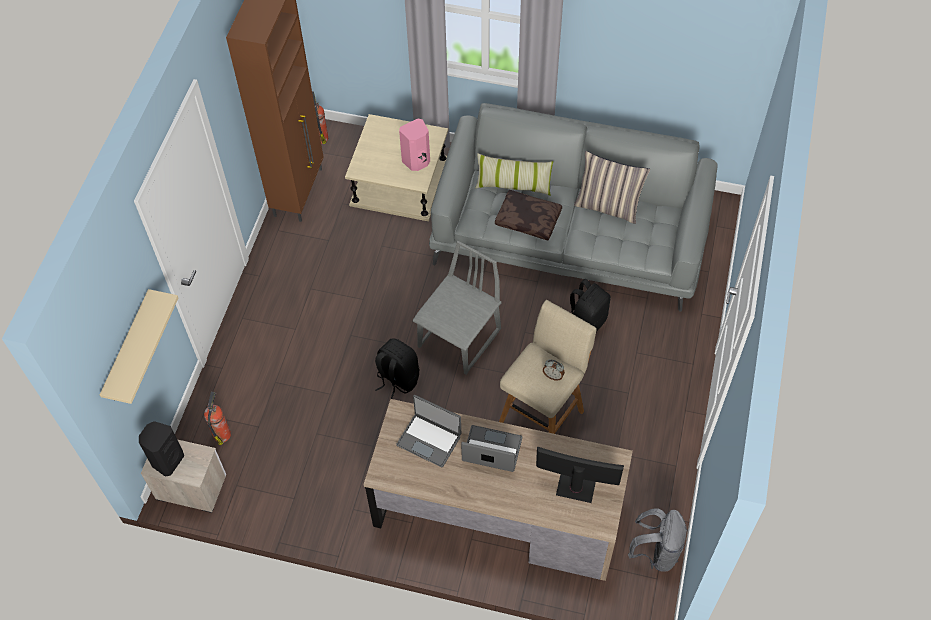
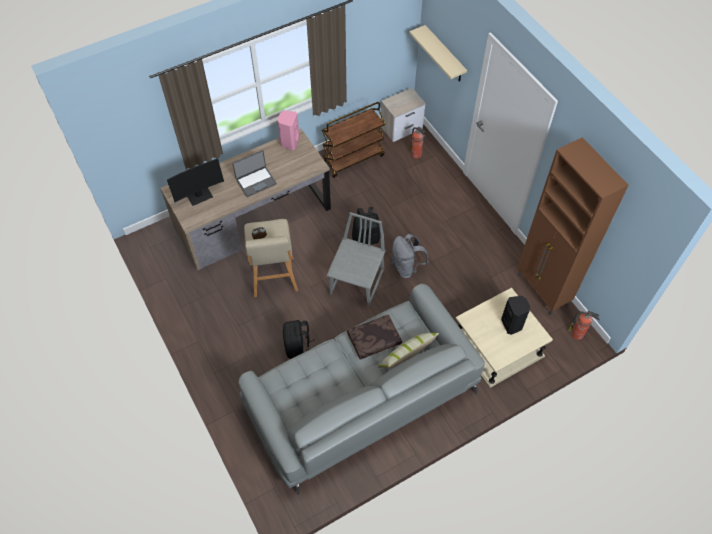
camera: 135 degrees right, 0 degrees up
black speaker [139,421,184,477] -> black speaker moved to [501,296,530,335]
laptop [396,395,461,467] -> none
pink speaker [399,119,430,171] -> pink speaker moved to [277,111,300,150]
grey chair [413,241,501,375] -> grey chair turned 150 degrees counterclockwise [327,212,386,307]
pillow [574,151,650,224] -> none
grey backpack [628,508,688,572] -> grey backpack moved to [392,234,429,278]
none -> brown cart [322,102,385,178]

